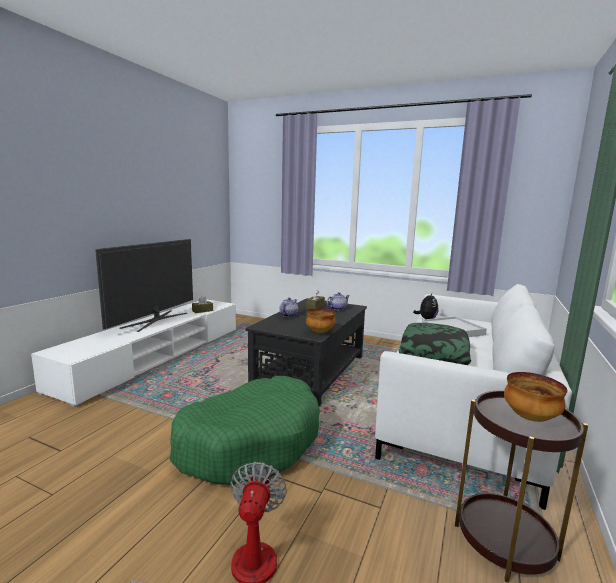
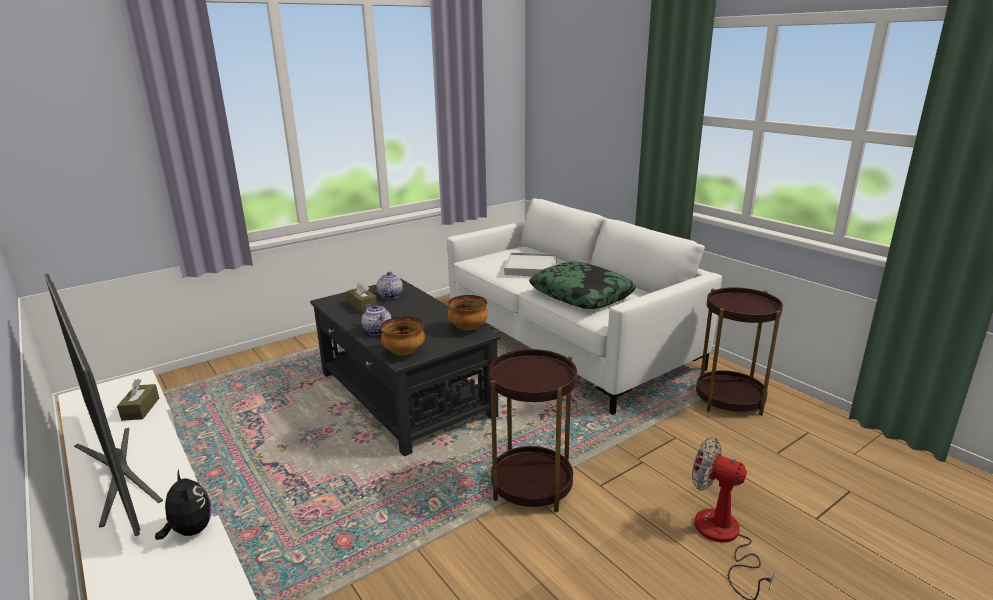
camera: 60 degrees left, 10 degrees up
green dog bed [170,376,320,485] -> brown side table [489,349,577,512]
plush toy [413,293,438,319] -> plush toy moved to [155,469,212,540]
bowl [504,372,567,422] -> bowl moved to [380,316,425,355]

